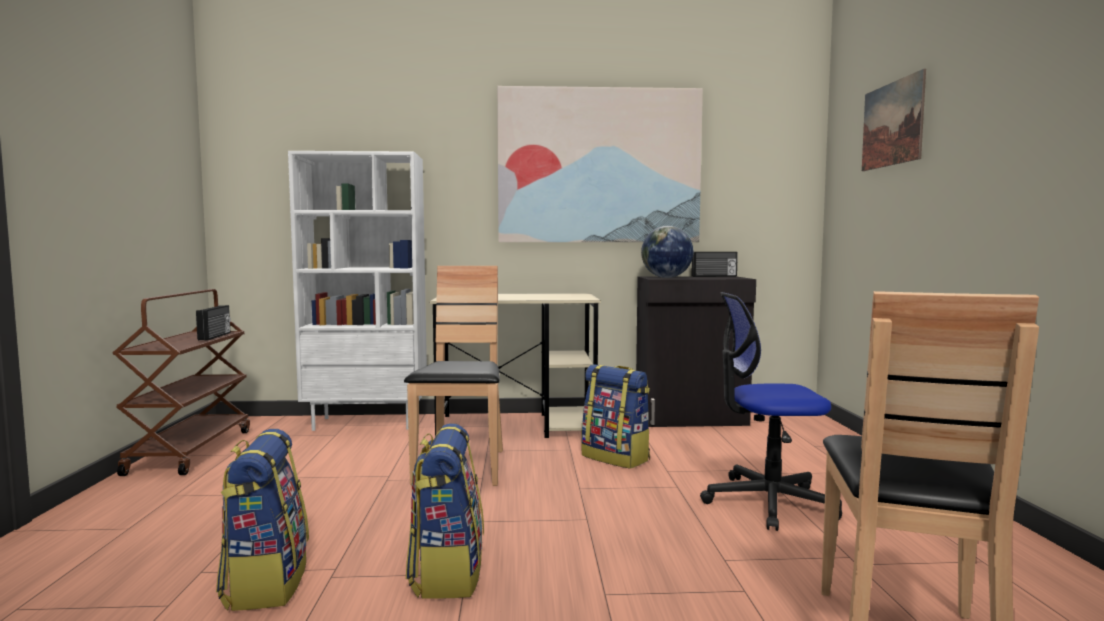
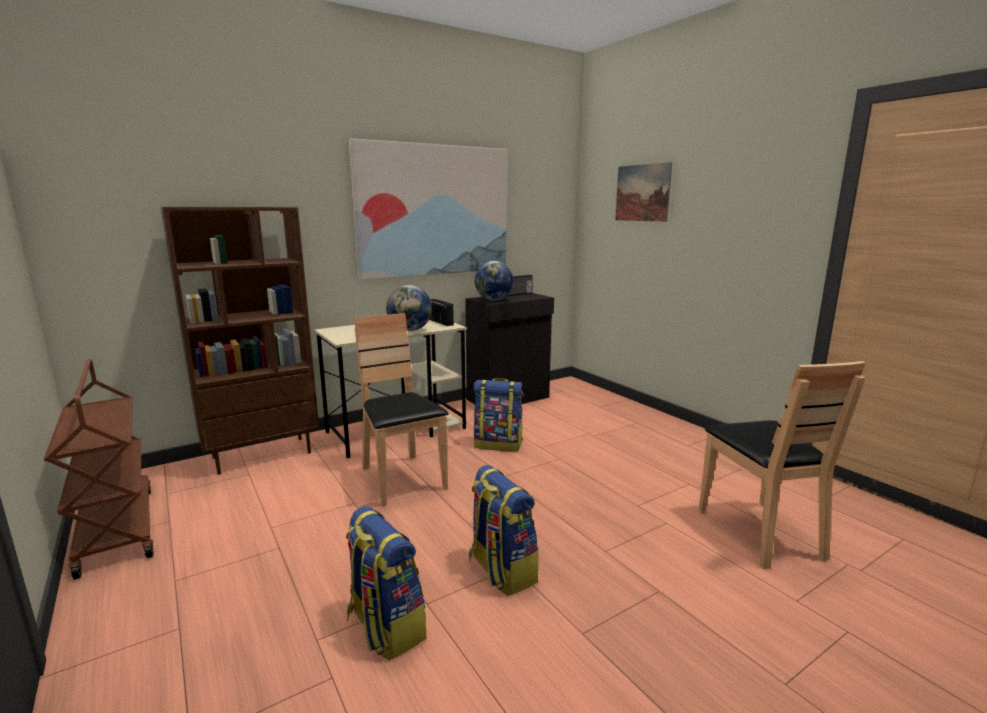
camera: 30 degrees left, 10 degrees up
radio [196,305,231,340] -> radio moved to [429,299,454,326]
white bookcase [288,151,427,431] -> brown bookcase [161,207,319,475]
office chair [700,292,842,531] -> none
none -> globe [386,285,432,331]

